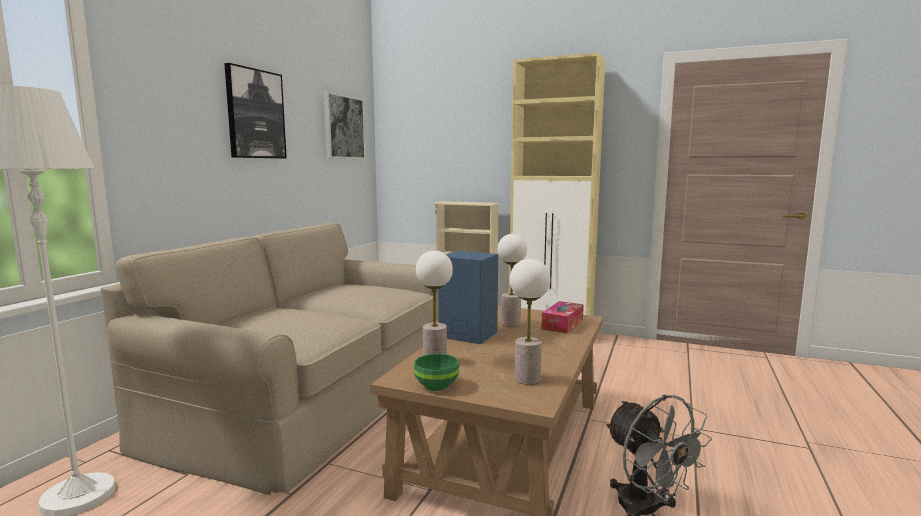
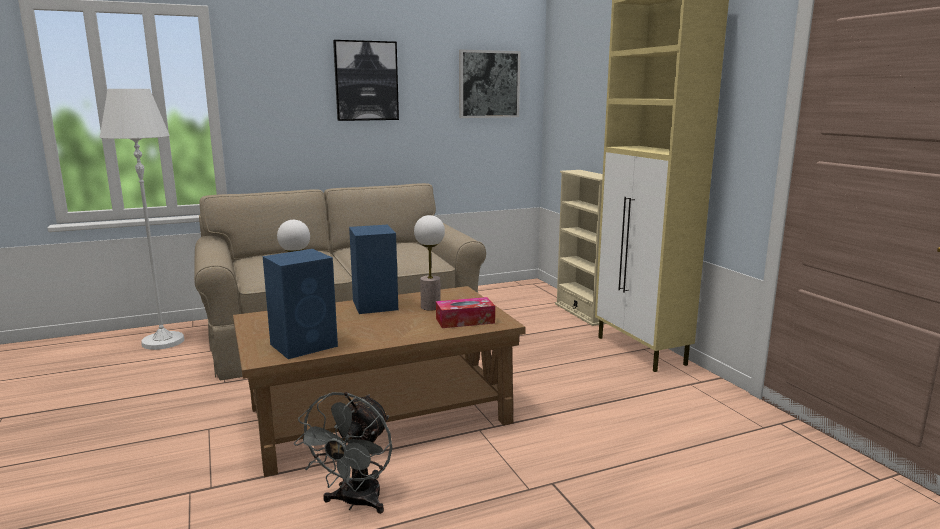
camera: 45 degrees right, 5 degrees up
green bowl [414,354,459,391] -> none
table lamp [510,259,551,385] -> blue speaker [263,249,338,359]

